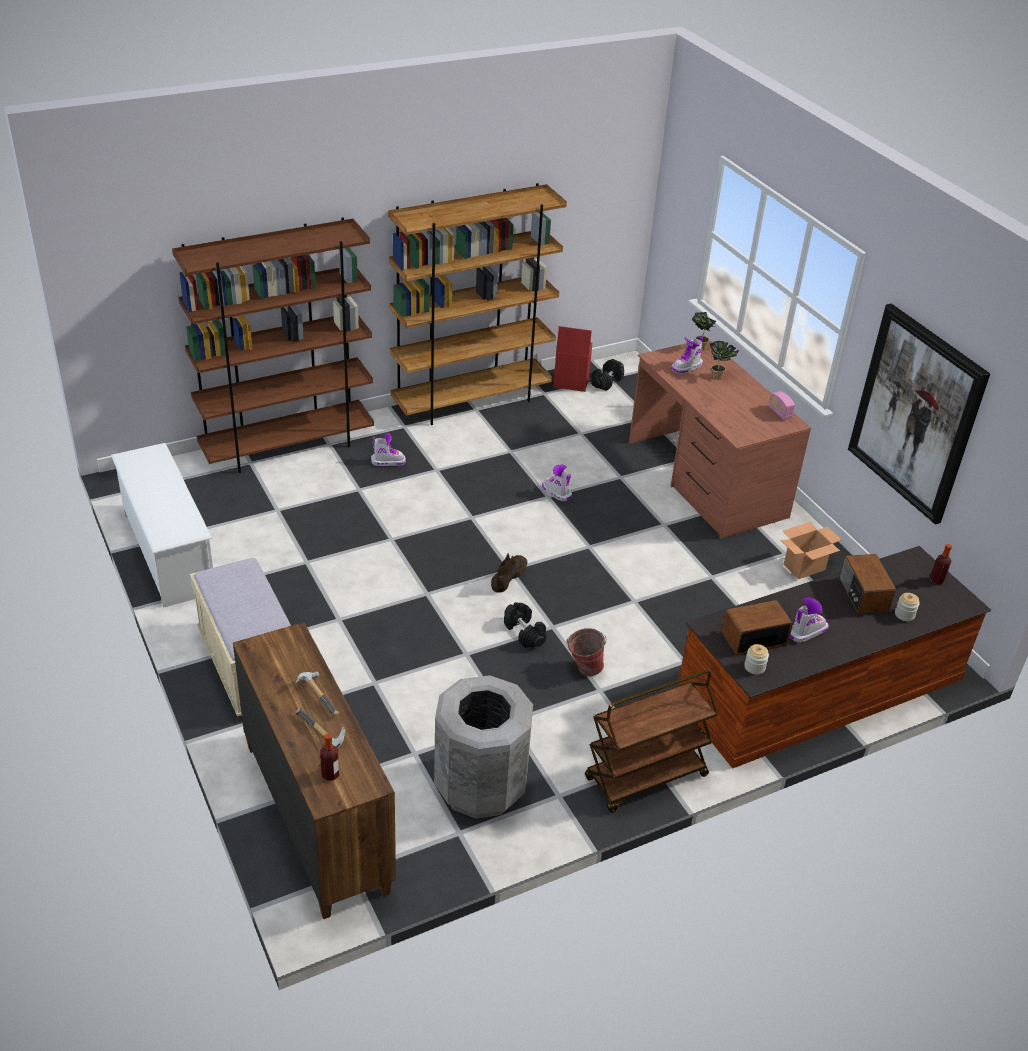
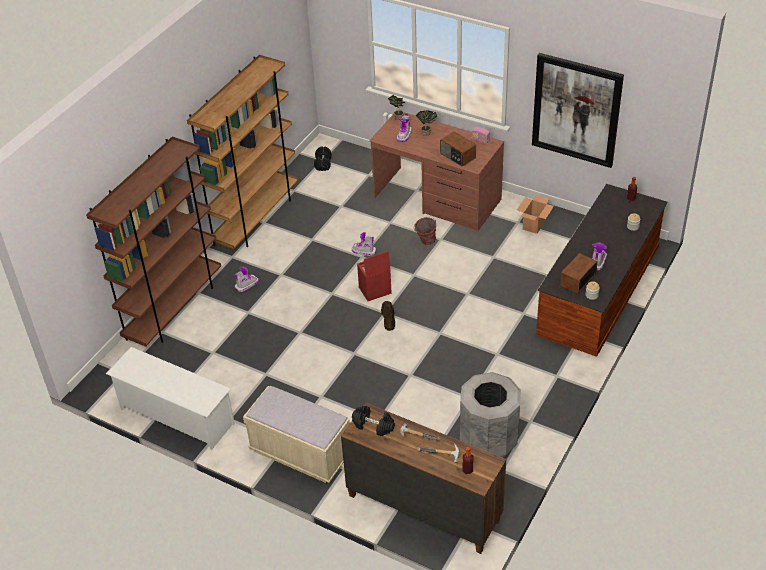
camera: 30 degrees left, 5 degrees up
black dumbbell [504,602,546,648] -> black dumbbell moved to [352,406,395,436]
red storage box [553,326,592,392] -> red storage box moved to [357,251,392,301]
bucket [566,628,606,676] -> bucket moved to [414,217,436,245]
brown cart [585,670,718,813] -> none
radio [839,554,896,613] -> radio moved to [440,132,476,167]

